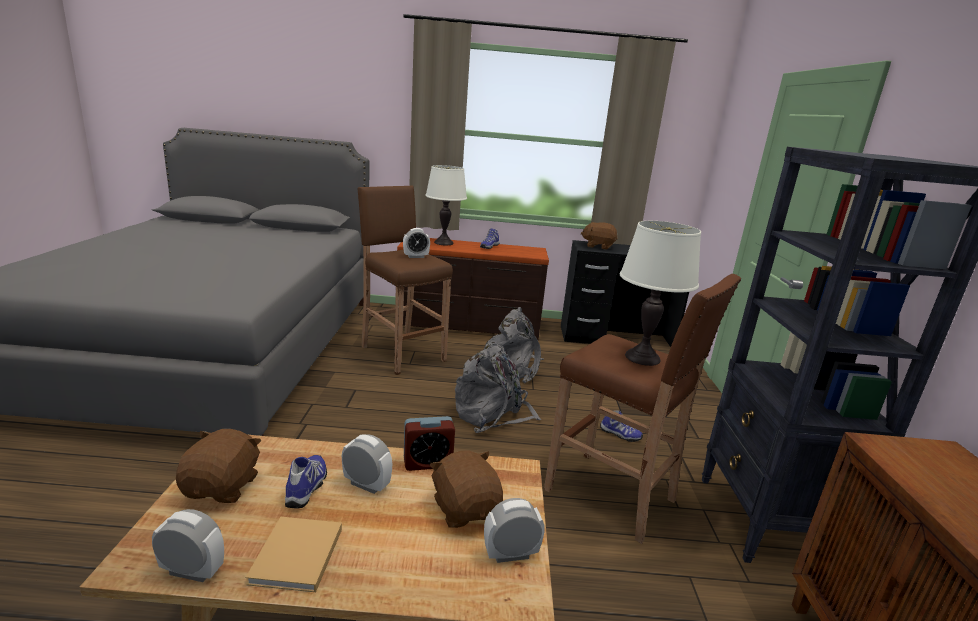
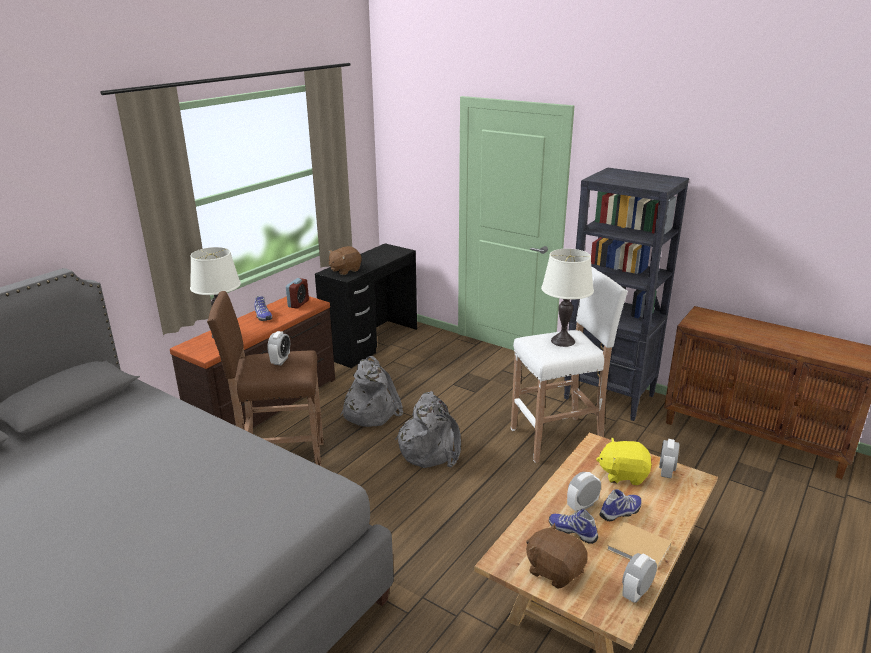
camera: 55 degrees left, 5 degrees up
alarm clock [404,416,455,471] -> alarm clock moved to [286,278,309,309]
brown plush toy [430,450,503,528] -> yellow plush toy [596,437,652,485]
brown stool [544,274,741,544] -> white stool [511,267,628,463]
shoe [600,410,643,442] -> shoe moved to [599,489,642,521]

